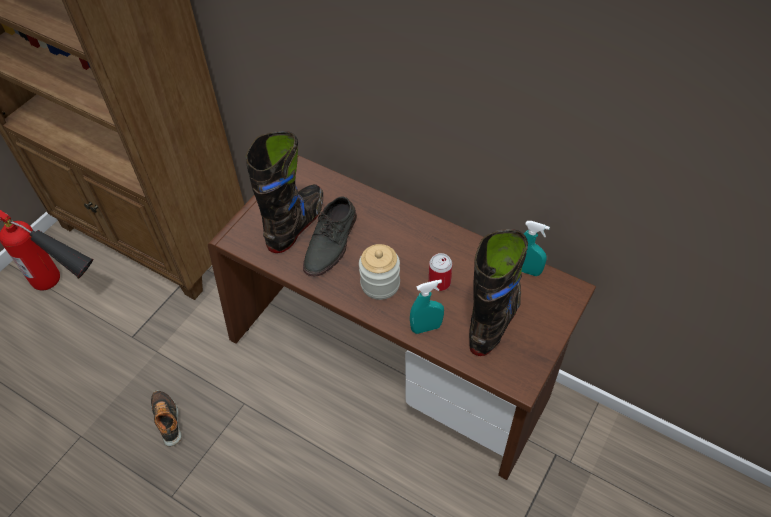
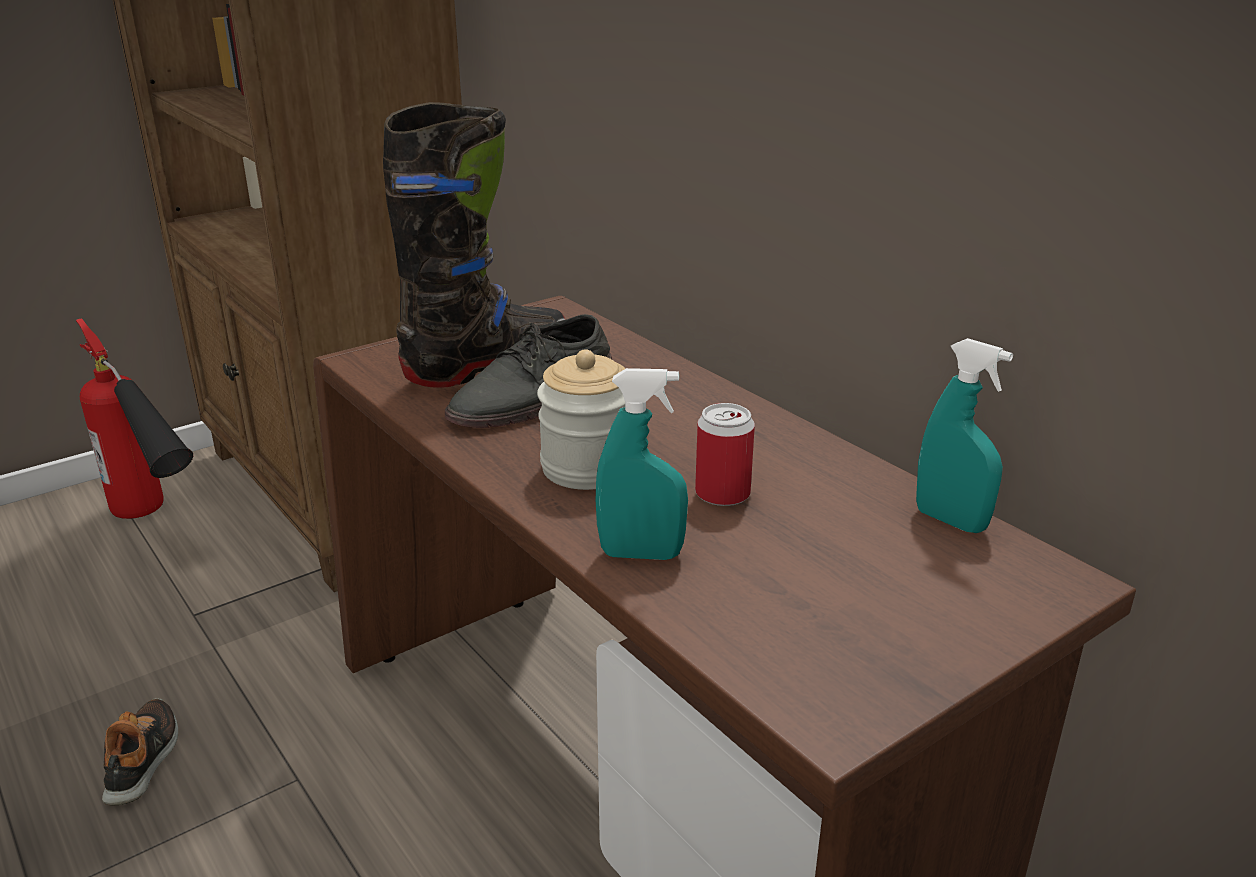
camera: 20 degrees right, 25 degrees down
black boot [469,229,528,356] -> none

